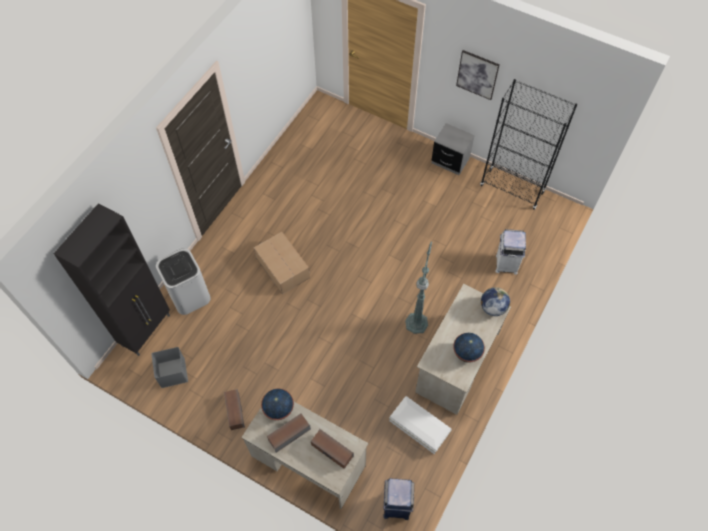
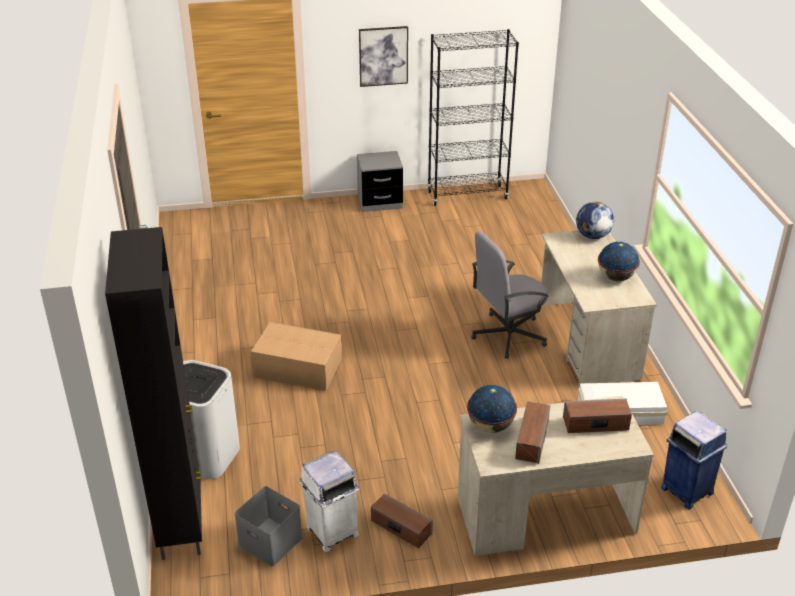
camera: 40 degrees left, 25 degrees down
green floor lamp [405,241,432,334] -> grey office chair [472,231,549,359]
white trash can [495,229,526,275] -> white trash can moved to [299,451,359,552]

